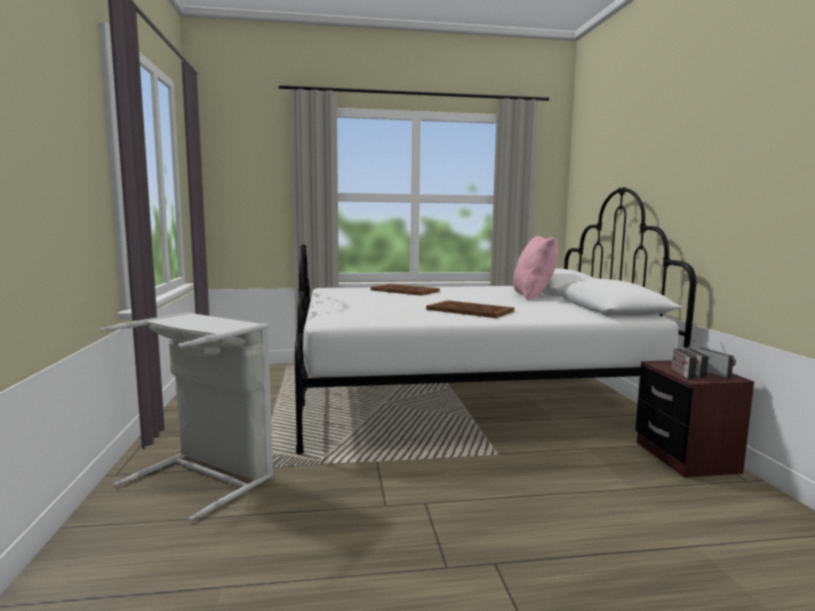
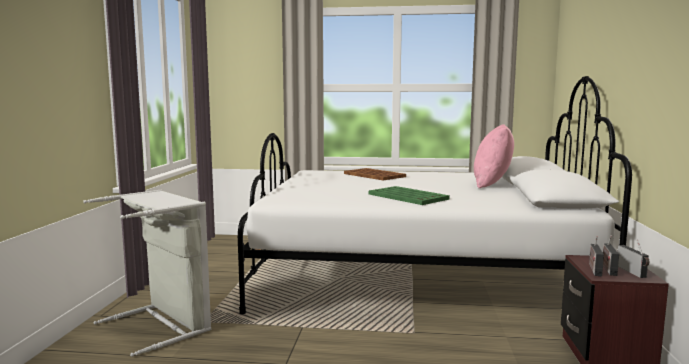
camera: 15 degrees right, 0 degrees up
brown tray [426,300,514,318] -> green tray [369,186,450,205]

